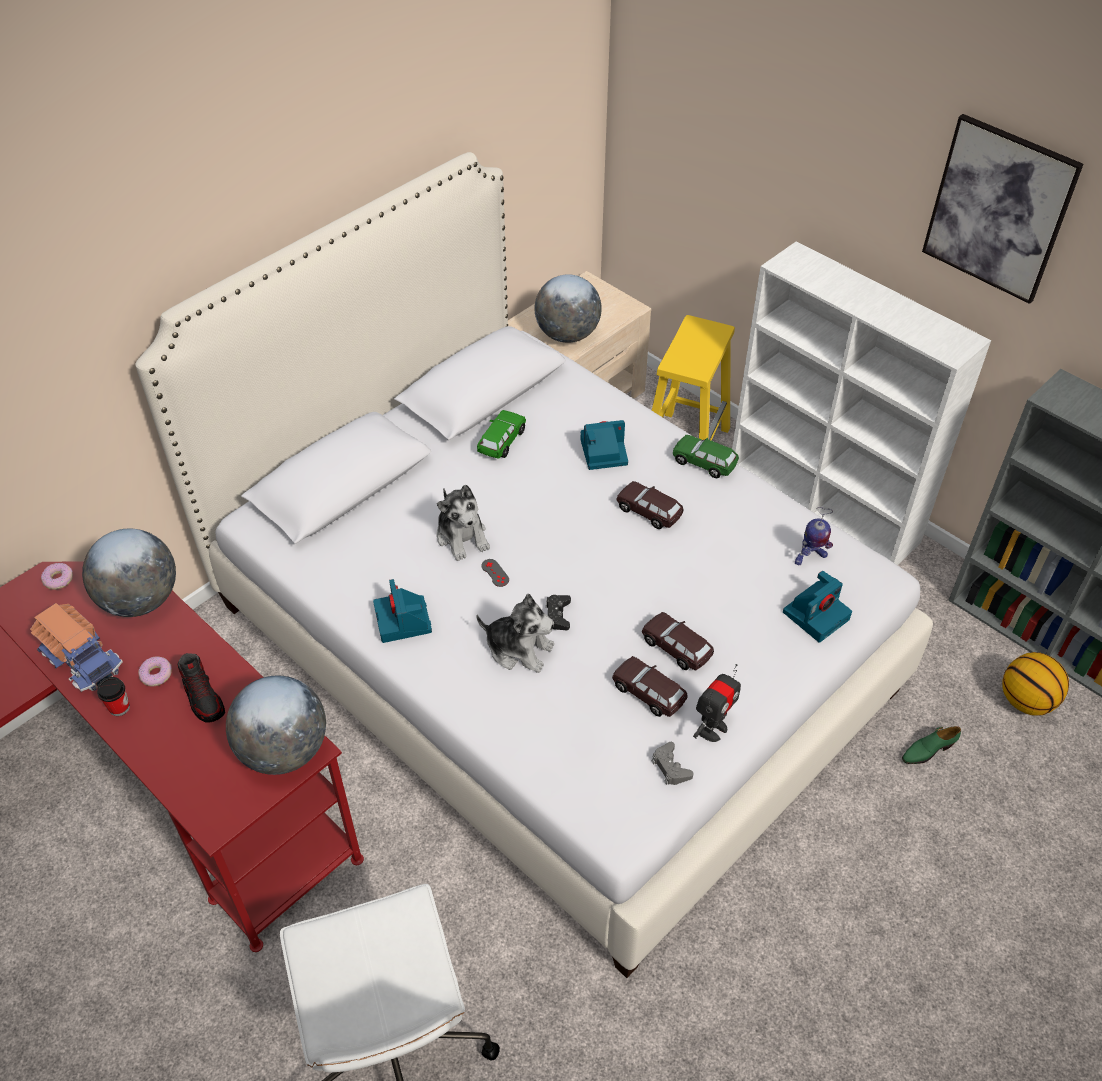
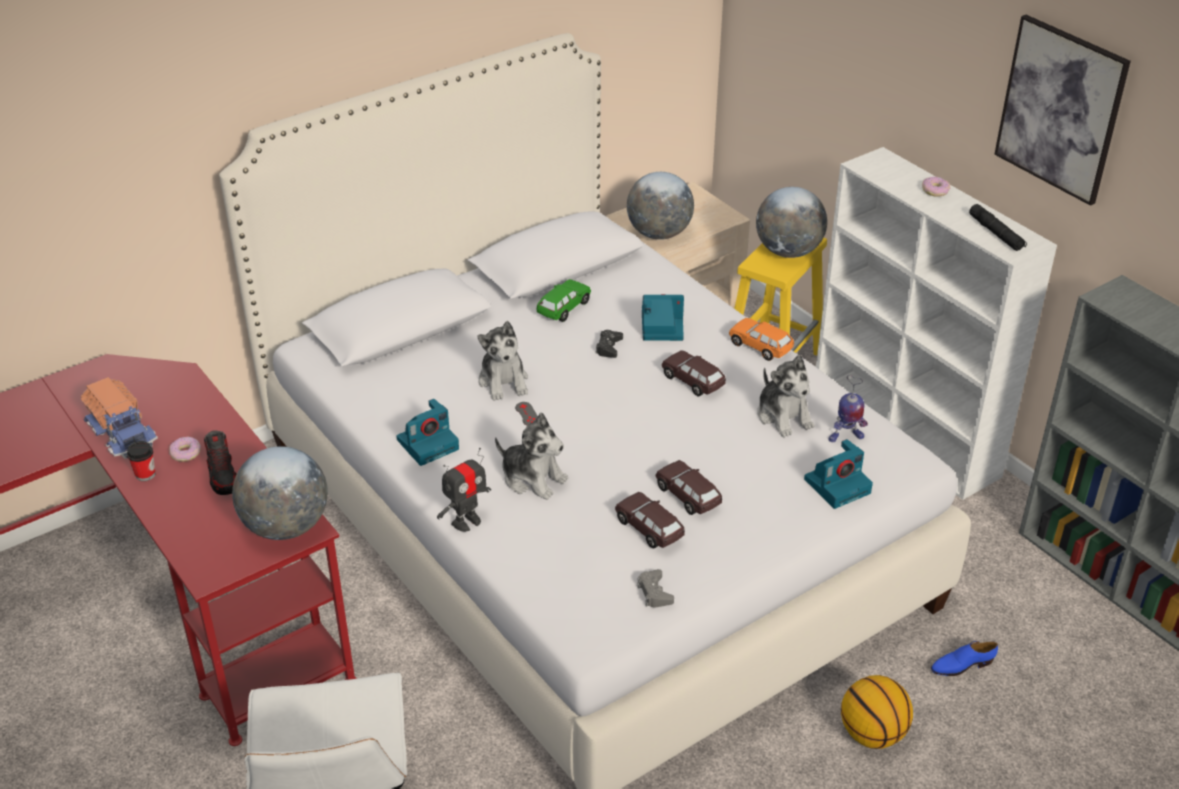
camera: 10 degrees right, 10 degrees down
donut [41,563,73,590] -> donut moved to [922,177,950,197]
globe [82,529,176,617] -> globe moved to [756,187,827,258]
camera [373,579,432,643] -> camera turned 120 degrees counterclockwise [396,399,459,466]
black game controller [546,595,571,630] -> black game controller moved to [595,330,623,358]
green toy car [673,435,739,478] -> orange toy car [729,318,794,361]
toy robot [693,664,741,742] -> toy robot moved to [437,448,491,532]
green shoe [902,726,961,764] -> blue shoe [931,641,998,676]
basketball [1002,652,1069,716] -> basketball moved to [841,675,913,749]
none -> plush toy [757,354,814,437]
none -> black flashlight [969,204,1027,251]

